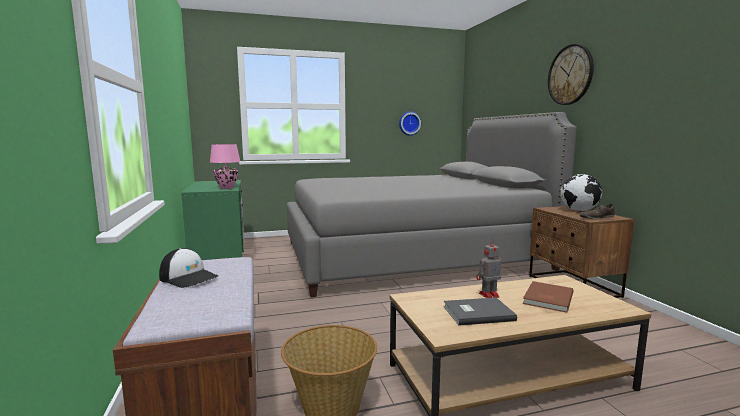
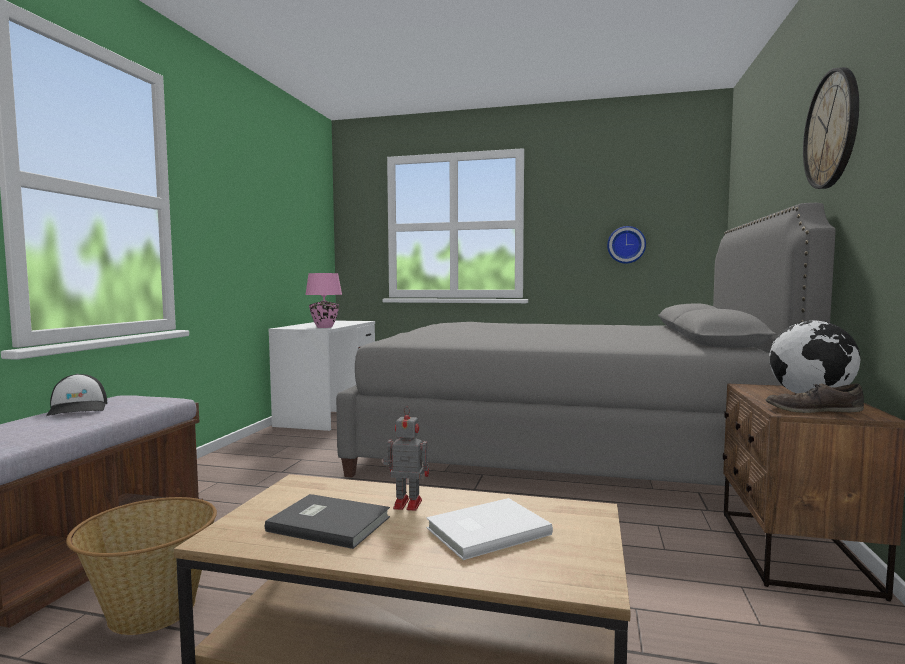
camera: 30 degrees right, 5 degrees down
green desk [181,180,244,260] -> white desk [268,320,375,431]
brown book [523,281,574,313] -> white book [426,498,553,560]

